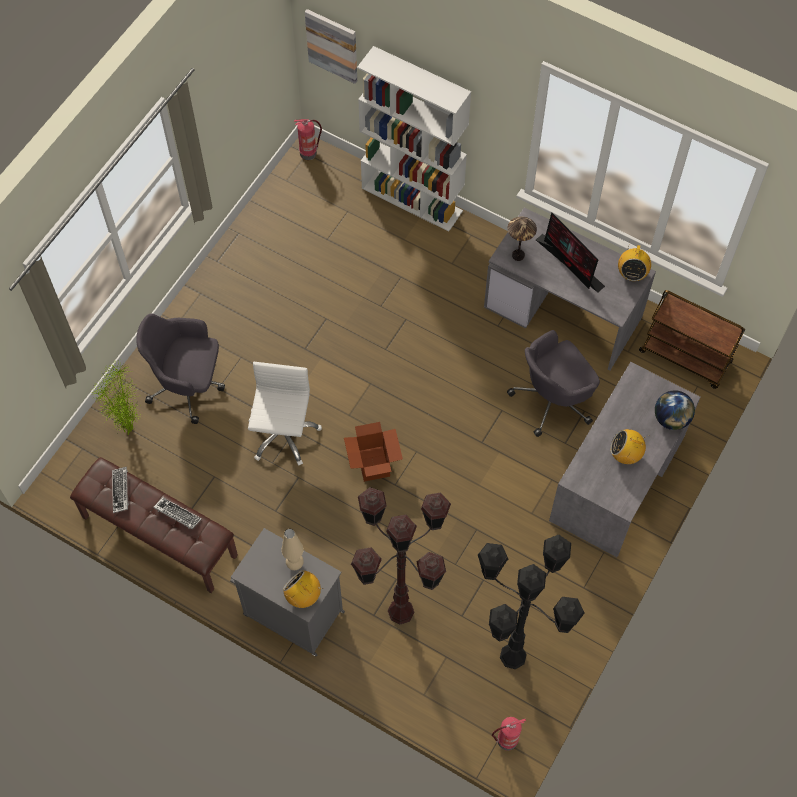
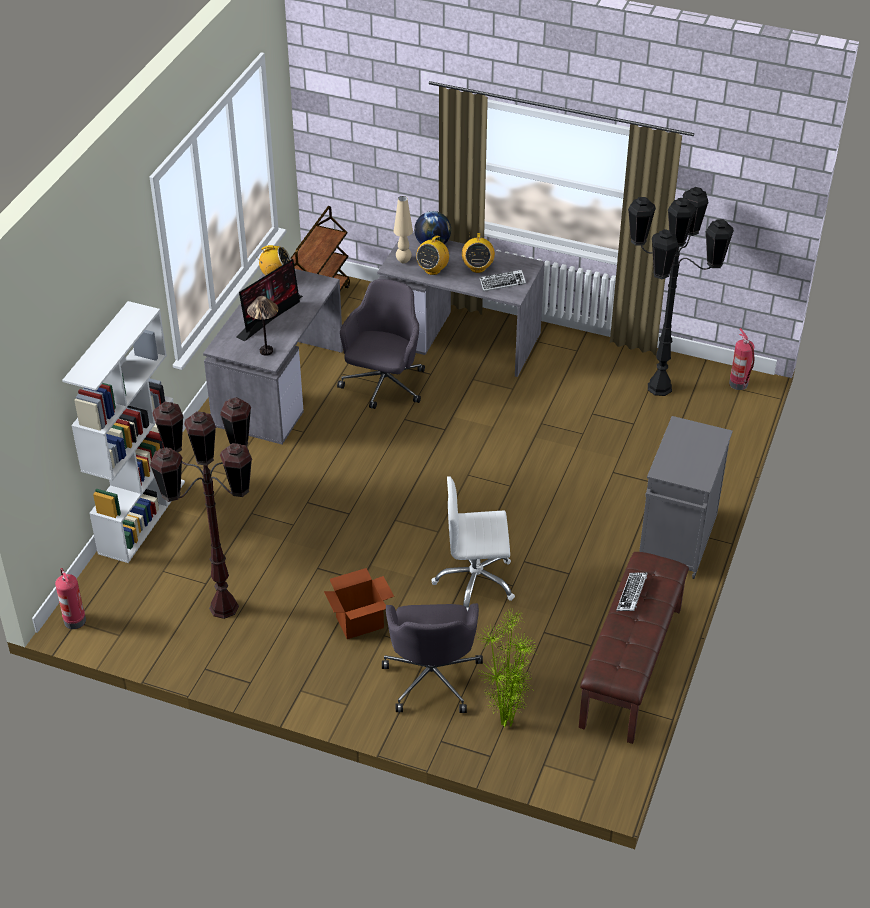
camera: 100 degrees left, 20 degrees down
keyboard [112,467,129,513] -> keyboard moved to [479,270,526,292]
beige table lamp [281,529,304,570] -> beige table lamp moved to [394,196,413,263]
radio [283,570,323,608] -> radio moved to [416,235,449,275]
picture [305,9,357,84] -> none
cardboard box [344,422,403,482] -> cardboard box moved to [324,568,394,639]
brown floor lamp [351,487,451,624] -> brown floor lamp moved to [150,397,252,619]
grey office chair [507,330,600,437] -> grey office chair turned 120 degrees counterclockwise [337,279,425,409]

